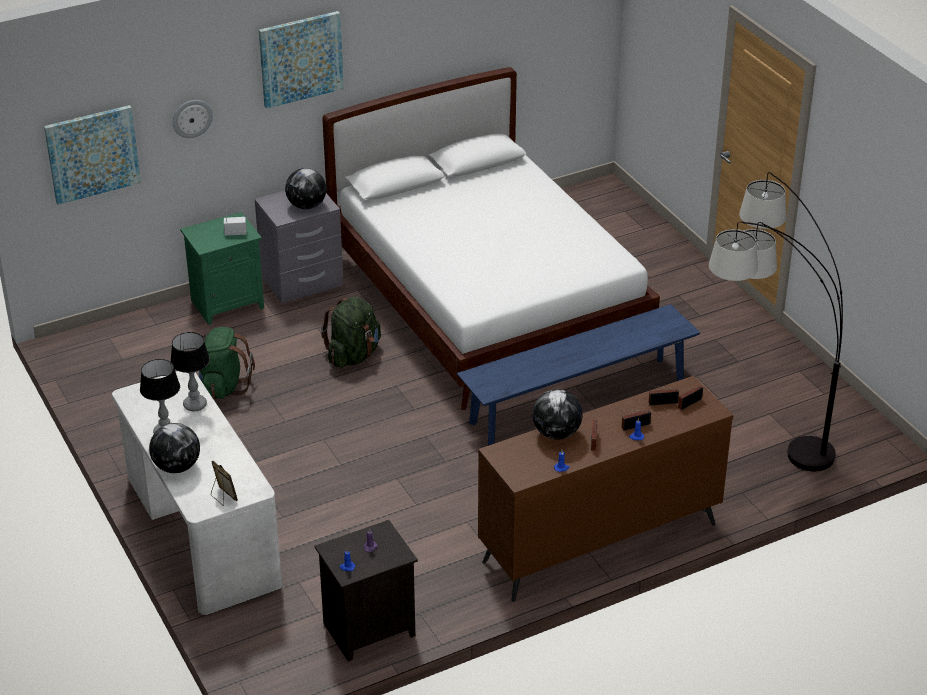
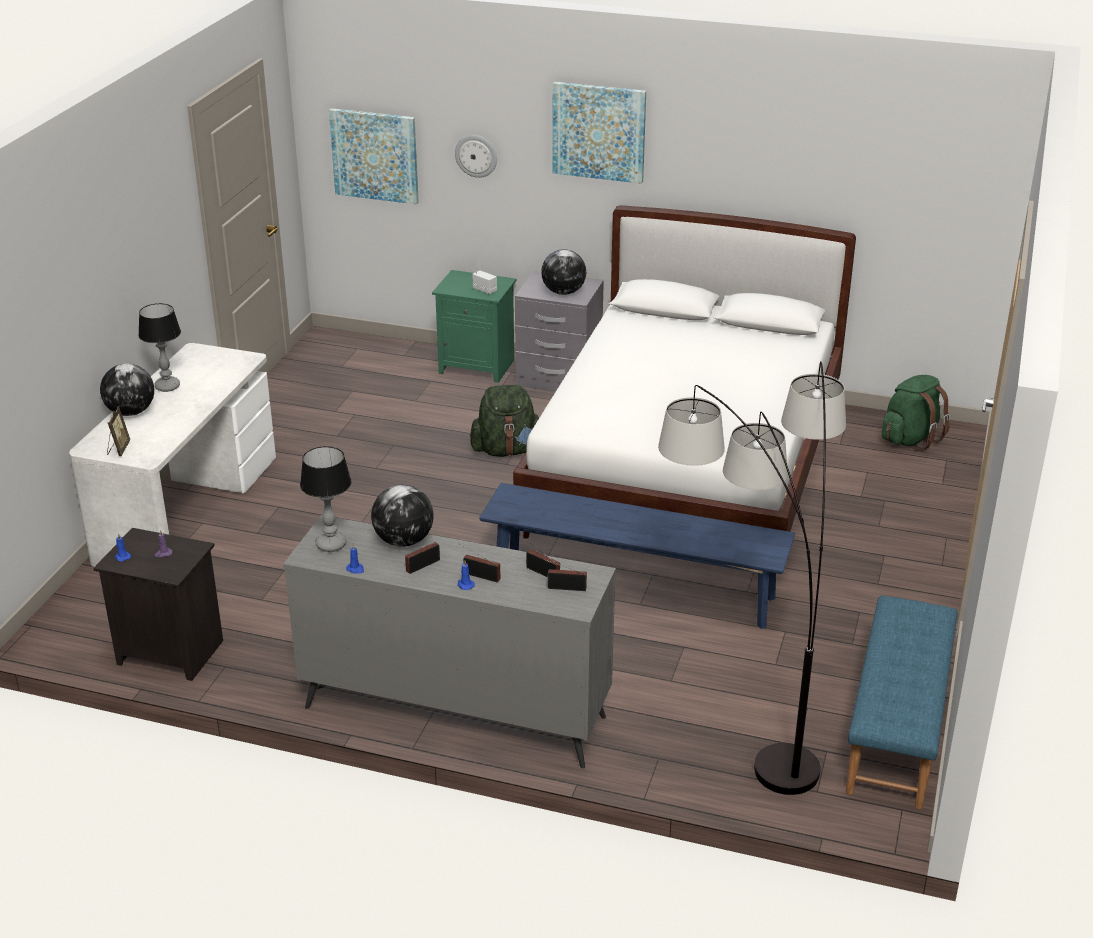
camera: 45 degrees right, 5 degrees down
table lamp [170,332,210,411] -> table lamp moved to [300,446,352,552]
green backpack [199,327,255,399] -> green backpack moved to [882,375,950,451]
brown dresser [478,376,733,602] -> grey dresser [283,515,616,768]
none -> blue bench [846,596,958,809]

